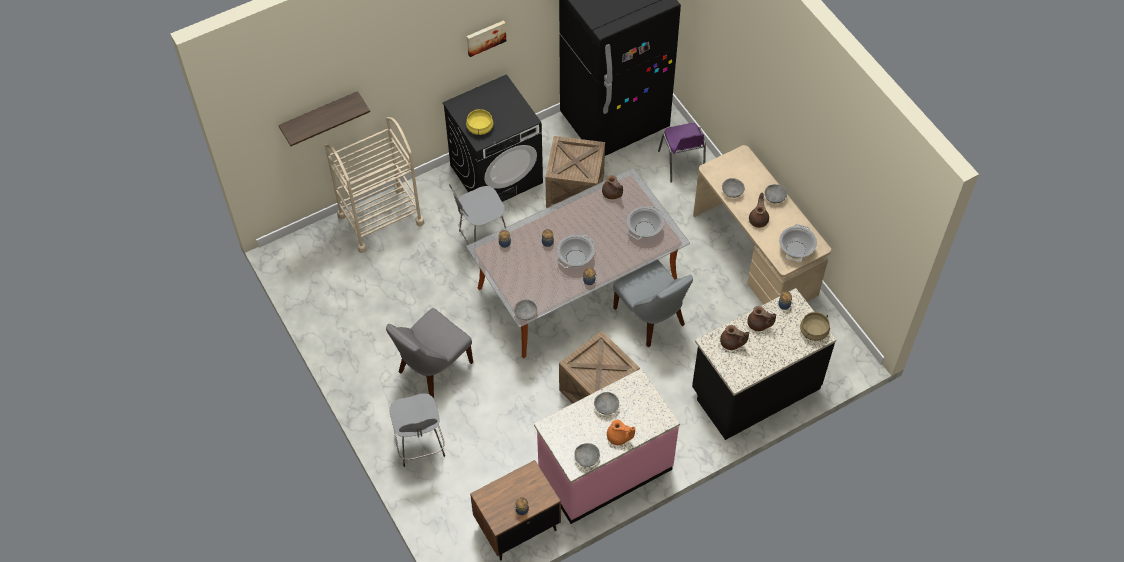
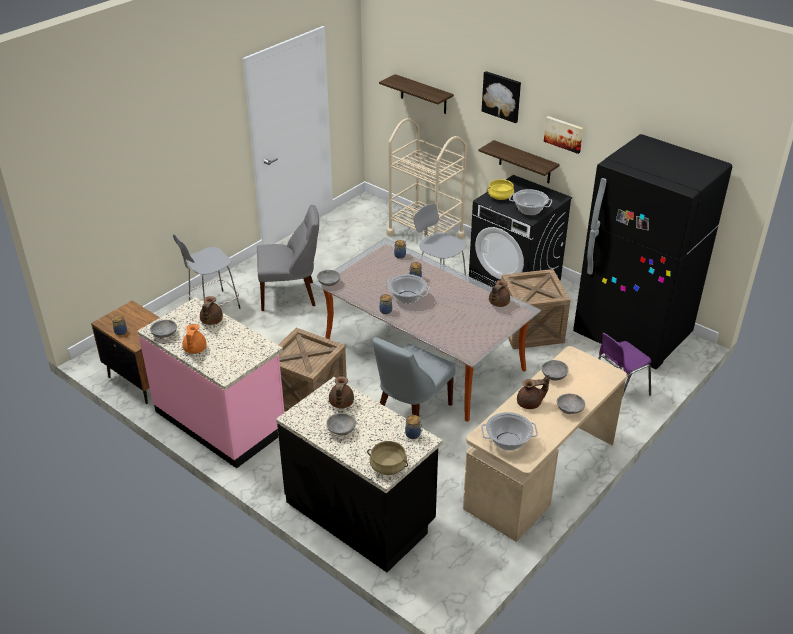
camera: 70 degrees right, 20 degrees down
grey chair [386,308,473,398] -> grey chair turned 150 degrees clockwise [257,205,319,311]
grey bowl [594,392,619,415] -> grey bowl moved to [326,413,356,435]
cooking pot [627,206,664,240] -> cooking pot moved to [509,189,552,215]
brown teapot [747,306,776,331] -> brown teapot moved to [200,296,223,325]
none -> shelf [479,140,560,183]
none -> picture [482,71,521,123]

